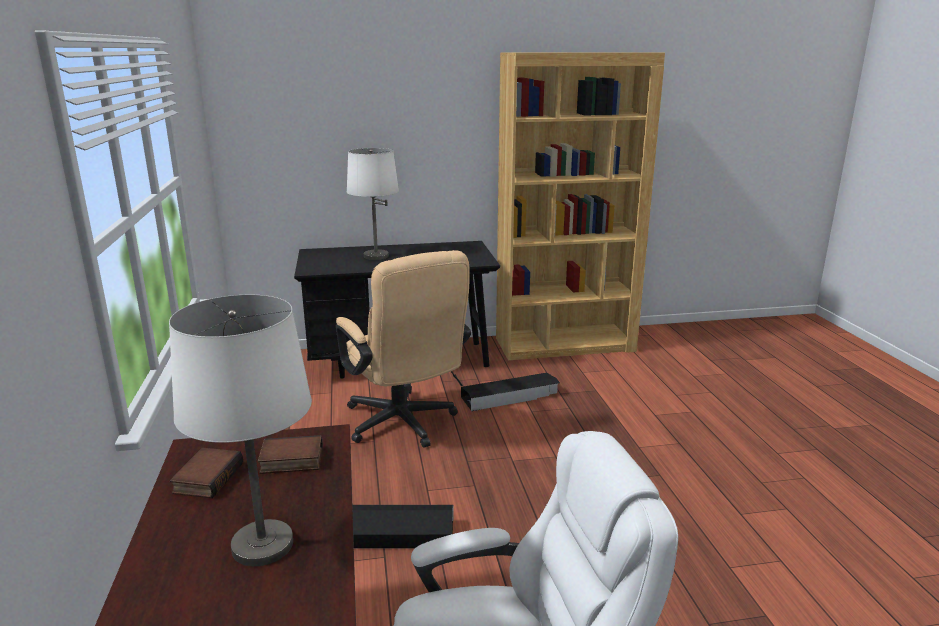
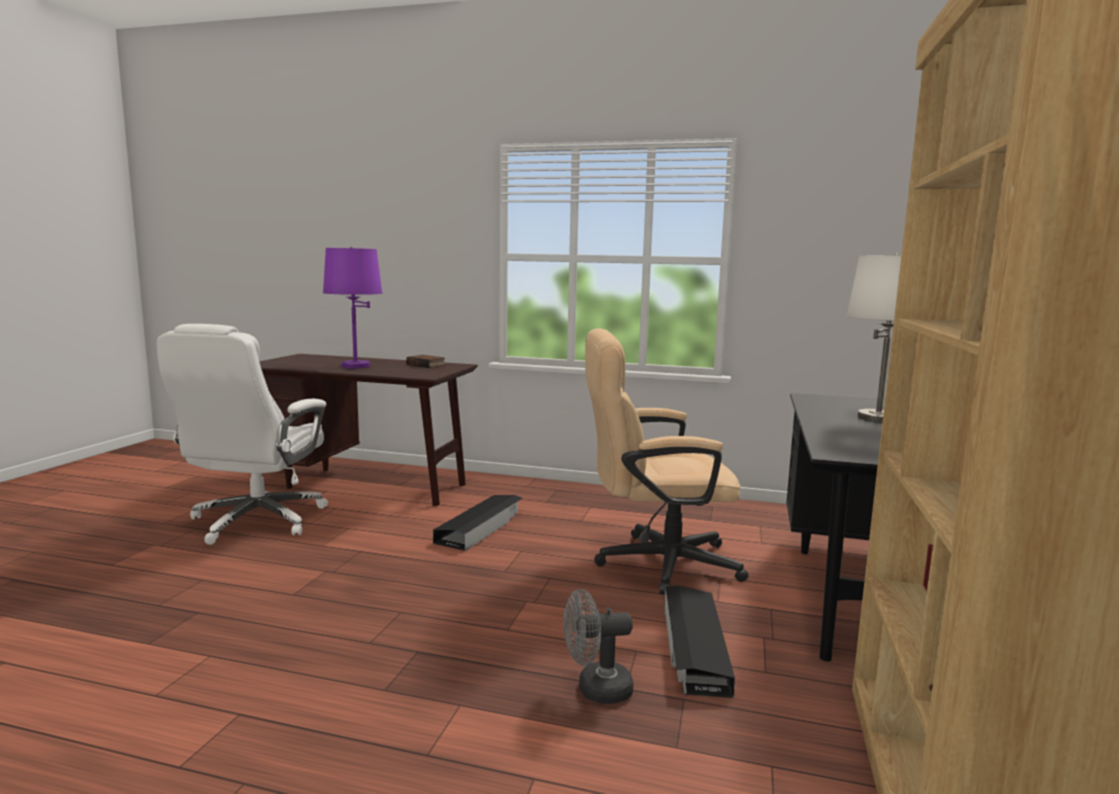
camera: 115 degrees right, 10 degrees down
white table lamp [169,295,312,566] -> purple table lamp [323,247,382,368]
book [258,435,323,474] -> none
none -> grey fan [564,589,633,704]

